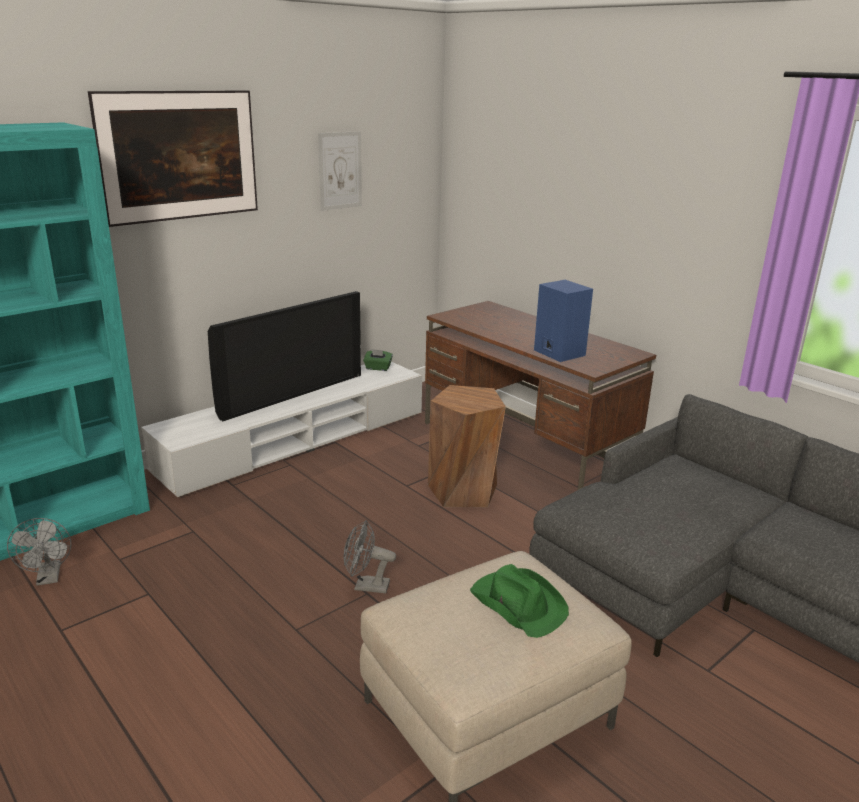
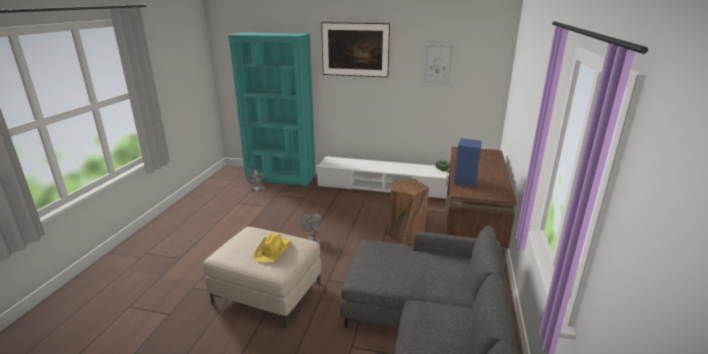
camera: 55 degrees right, 0 degrees up
television [208,291,361,421] -> none
green hat [470,564,569,638] -> yellow hat [254,233,292,262]

